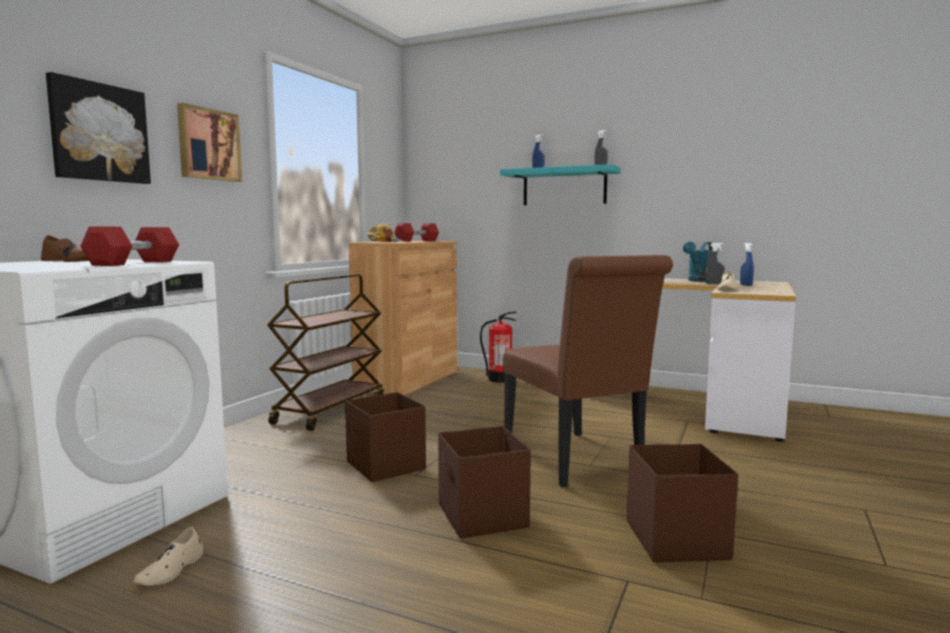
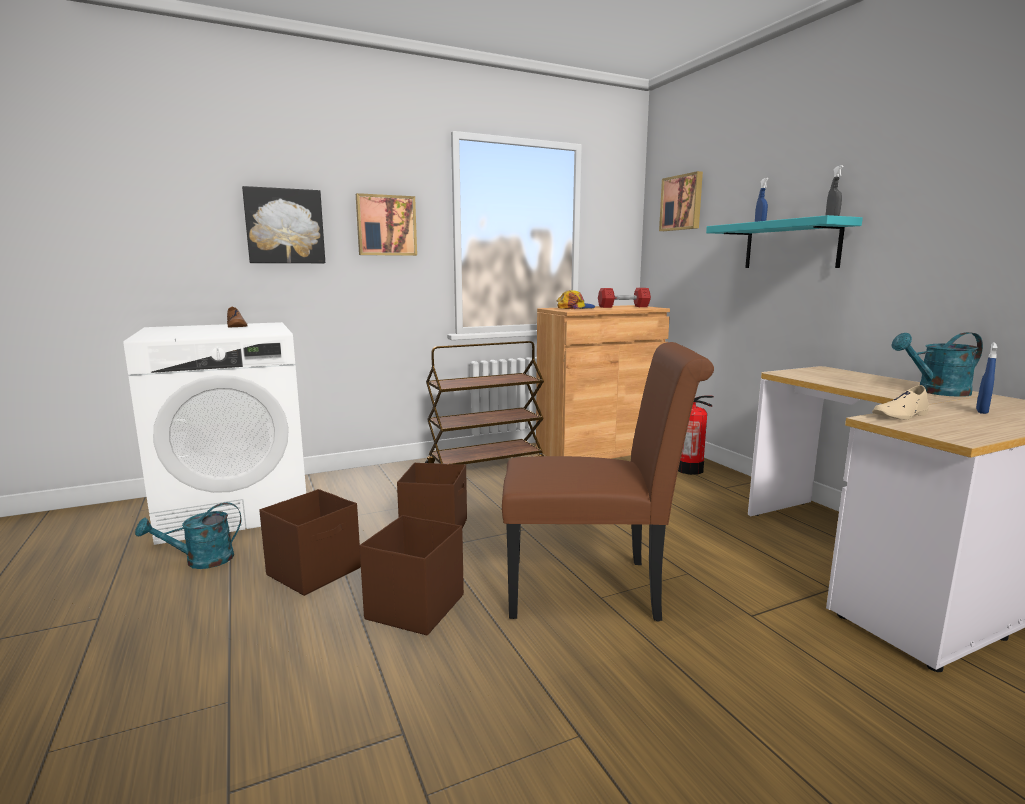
camera: 40 degrees right, 5 degrees up
red dumbbell [80,227,179,266] -> none
beige shoe [133,527,203,586] -> turquoise watering can [135,502,241,569]
brown chair [503,255,673,487] -> brown chair turned 105 degrees counterclockwise [502,342,714,622]
brown storage box [627,444,738,562] -> brown storage box moved to [259,489,361,596]
grey spray bottle [705,243,725,284] -> none
none -> picture [659,171,703,231]

